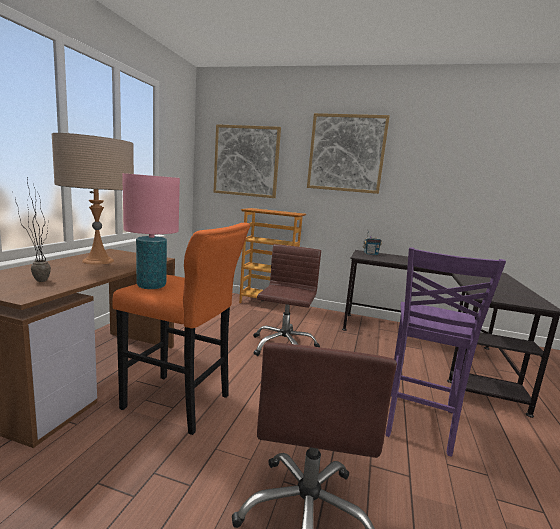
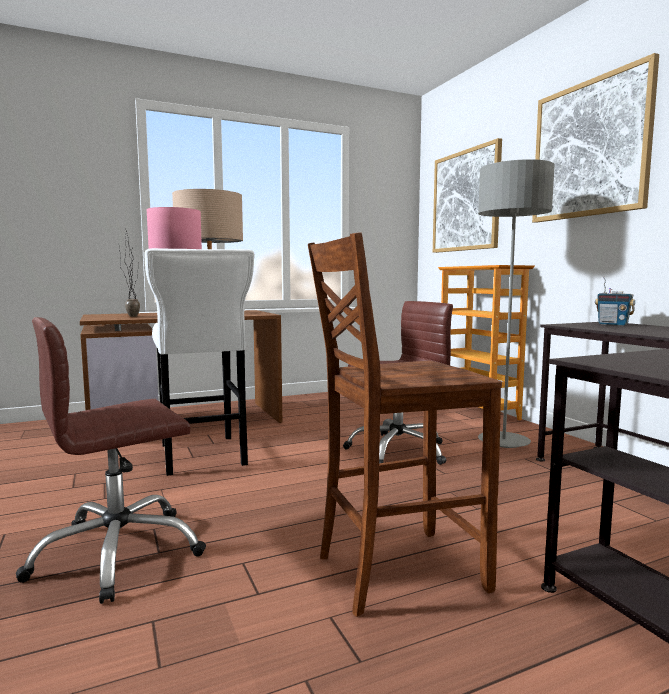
camera: 50 degrees right, 5 degrees down
orange stool [112,223,250,435] -> white stool [145,248,255,476]
purple chair [385,247,506,457] -> brown chair [308,232,502,617]
none -> grey floor lamp [478,159,555,448]

